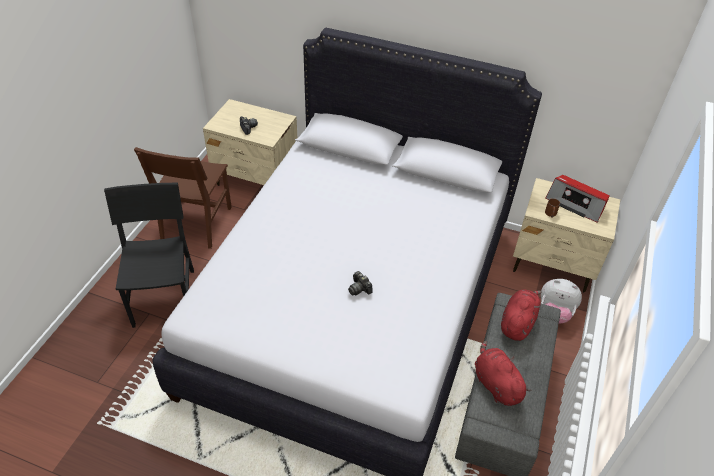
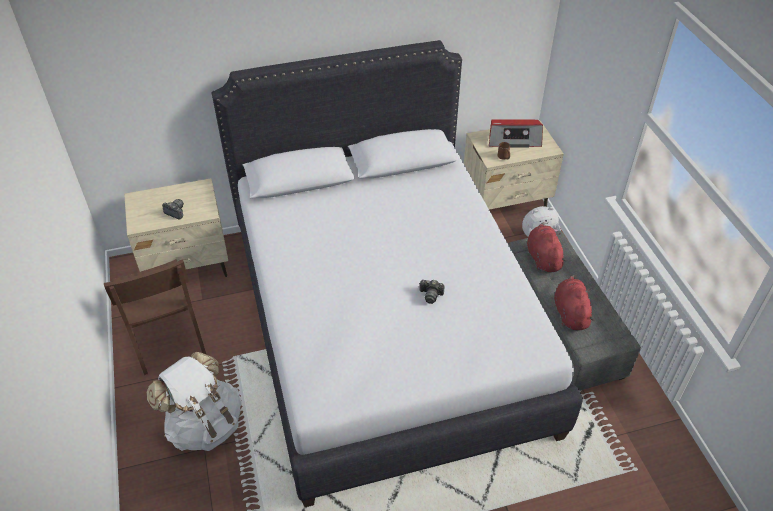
camera: 35 degrees left, 0 degrees up
black chair [104,182,194,328] -> white backpack [147,352,241,451]
red plush toy [475,341,532,406] -> red plush toy turned 60 degrees clockwise [554,275,595,330]

